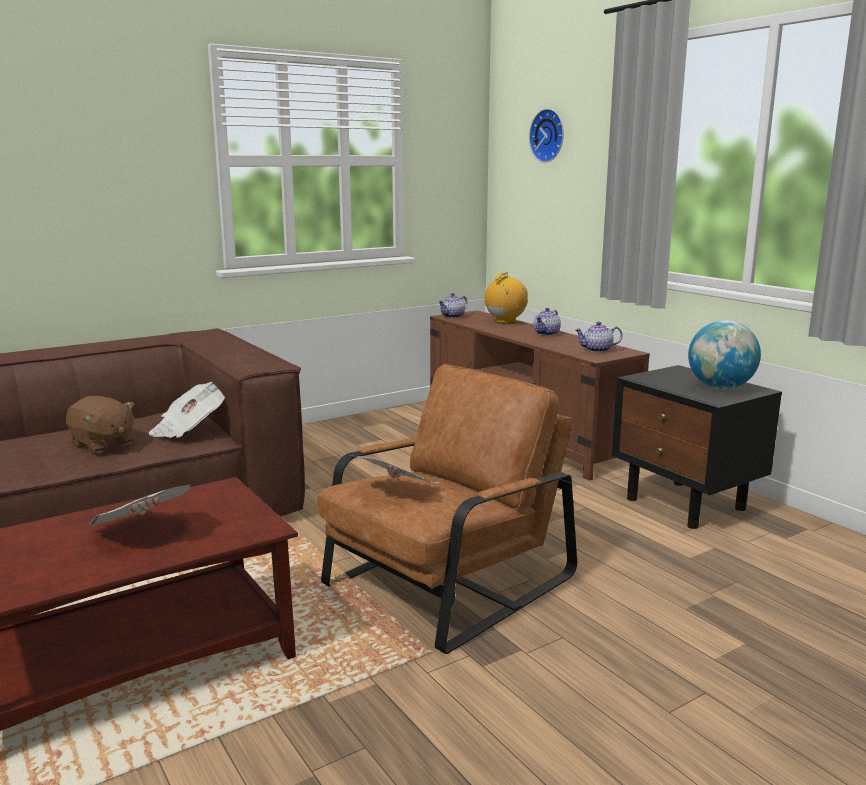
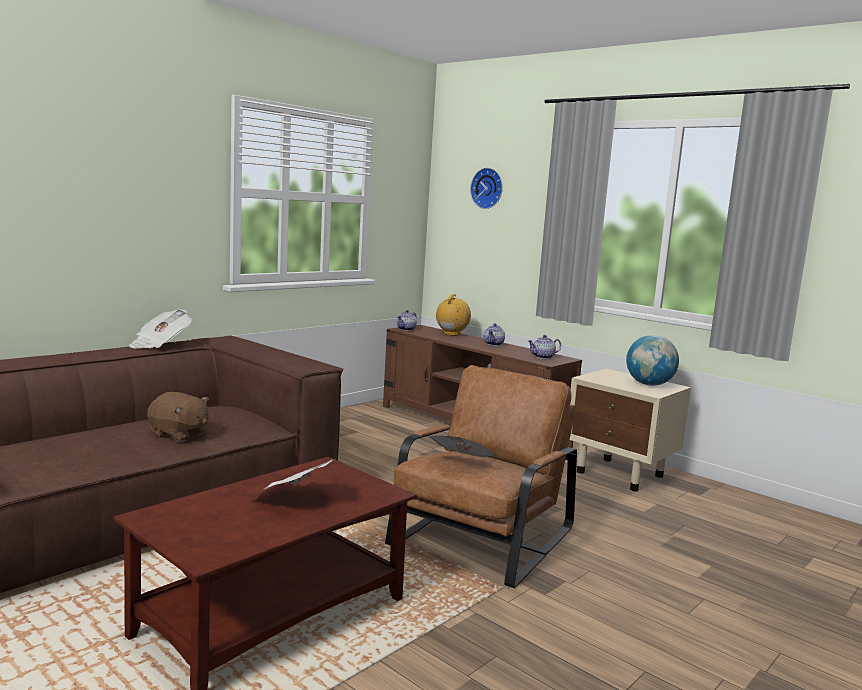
camera: 15 degrees left, 5 degrees down
newspaper [149,382,225,438] -> newspaper moved to [129,309,192,349]
black nightstand [612,365,782,529] -> beige nightstand [570,369,691,492]

